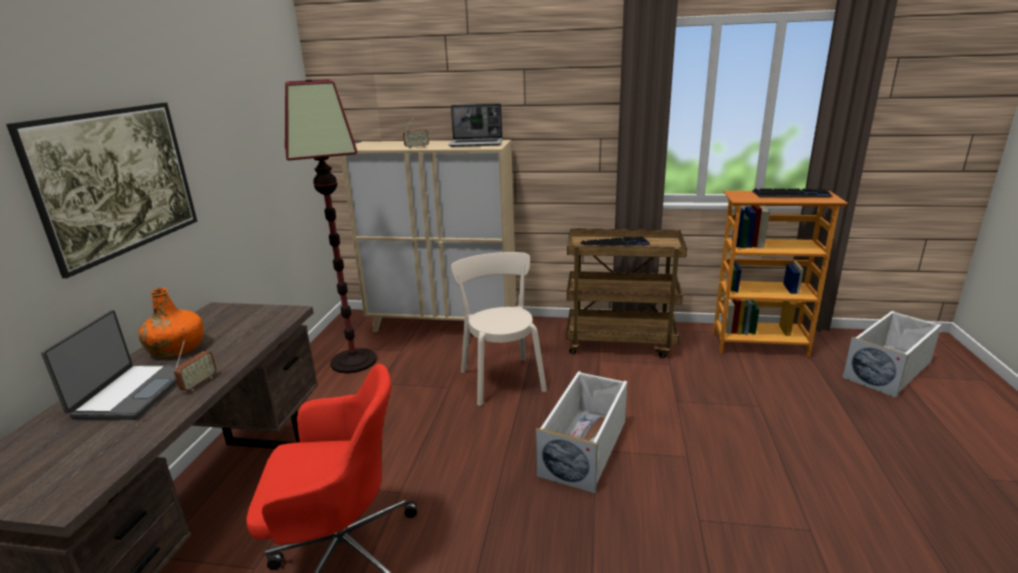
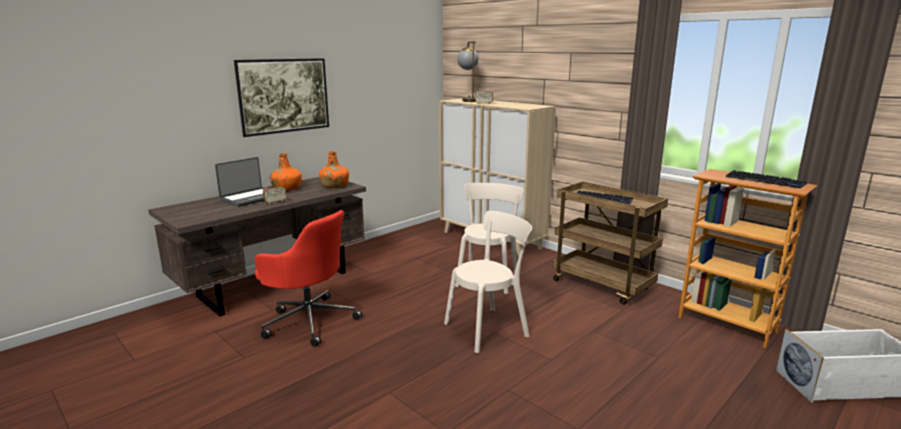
camera: 35 degrees right, 5 degrees down
floor lamp [285,79,377,374] -> none
laptop [449,104,503,147] -> none
white storage box [536,371,627,493] -> beige chair [444,211,532,353]
none -> orange bottle [319,151,349,188]
none -> table lamp [457,41,479,102]

